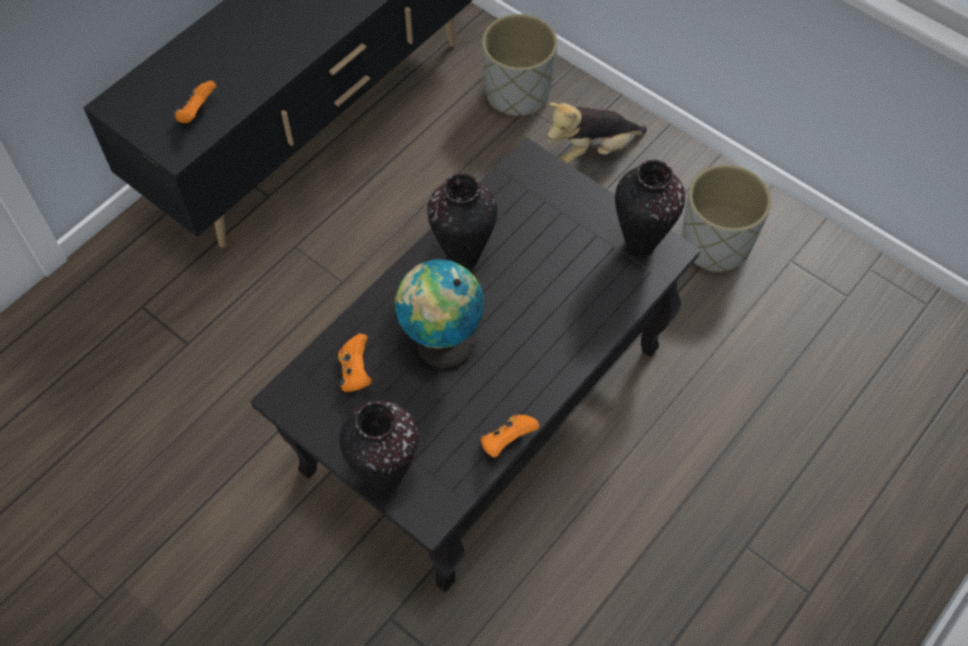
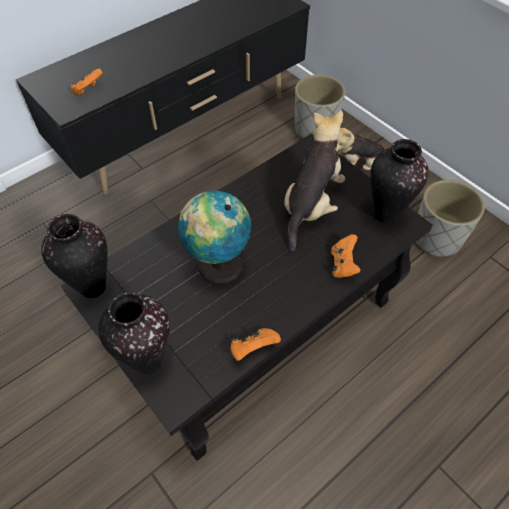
camera: 10 degrees right, 5 degrees down
orange game controller [338,333,372,392] -> orange game controller moved to [331,234,361,278]
vase [427,173,497,269] -> vase moved to [41,214,108,298]
none -> plush toy [284,110,345,251]

